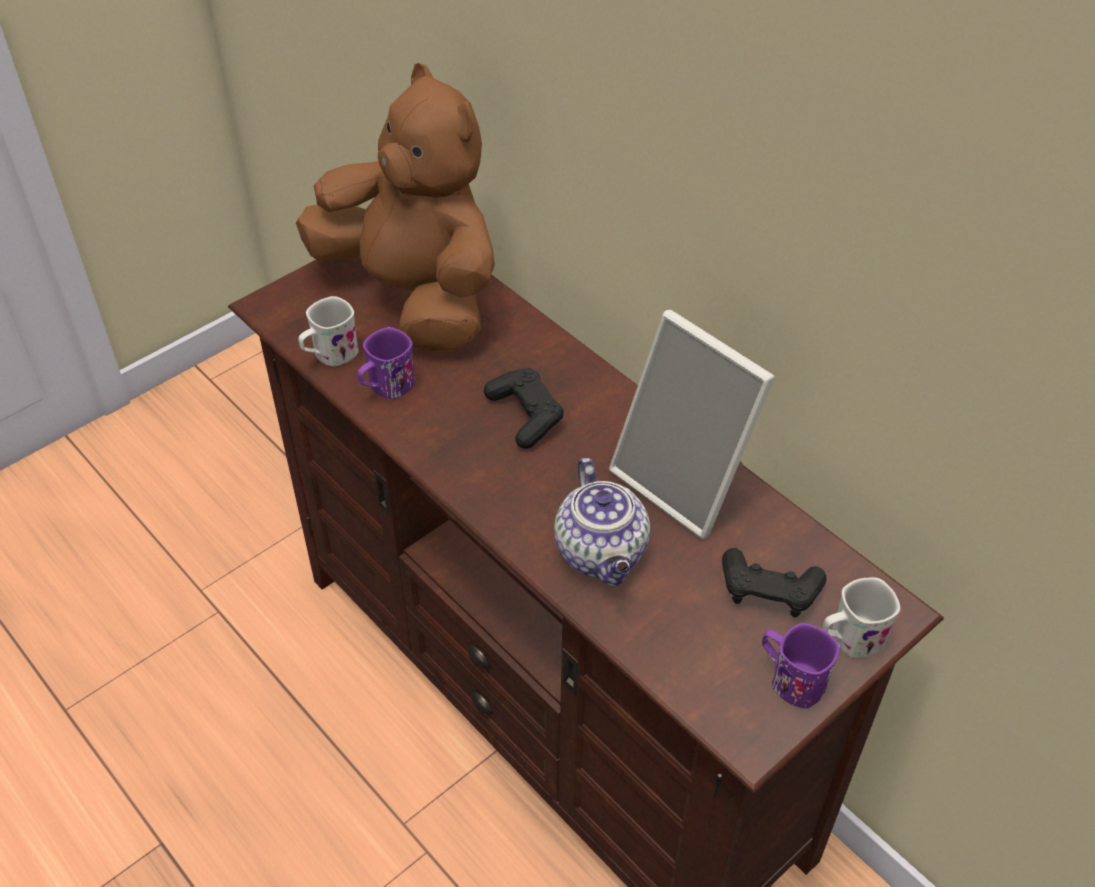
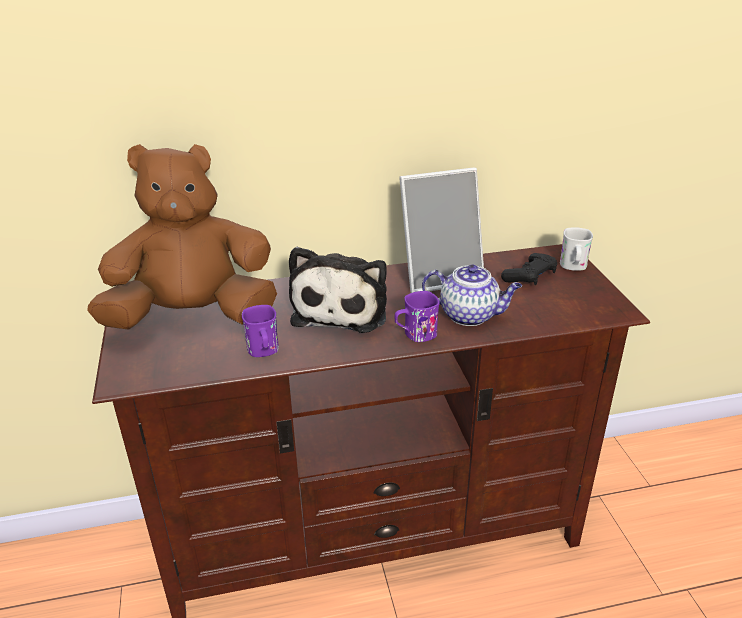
camera: 60 degrees left, 15 degrees down
white mug [298,296,359,367] -> none
black game controller [484,368,564,449] -> plush toy [289,247,387,333]
purple mug [762,623,840,708] -> purple mug moved to [395,291,440,342]

